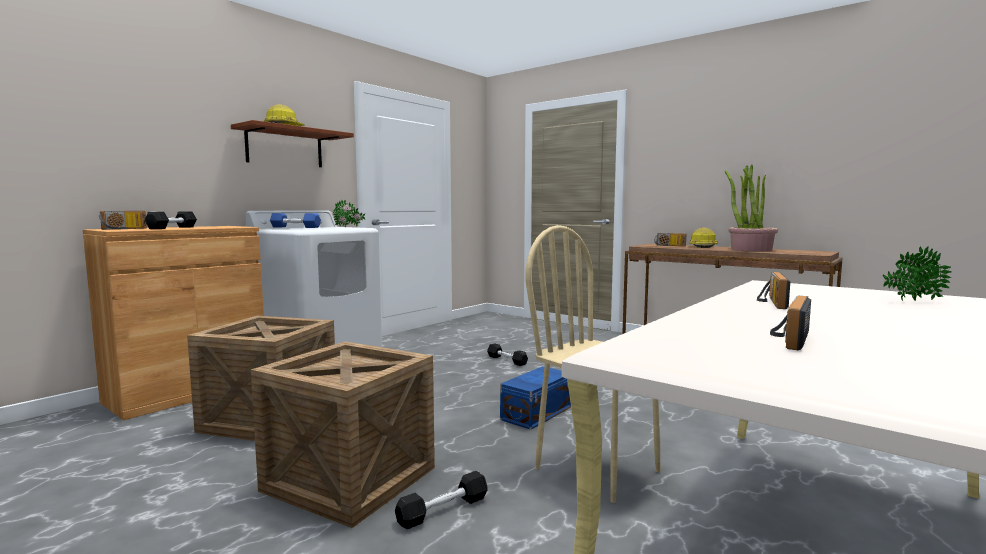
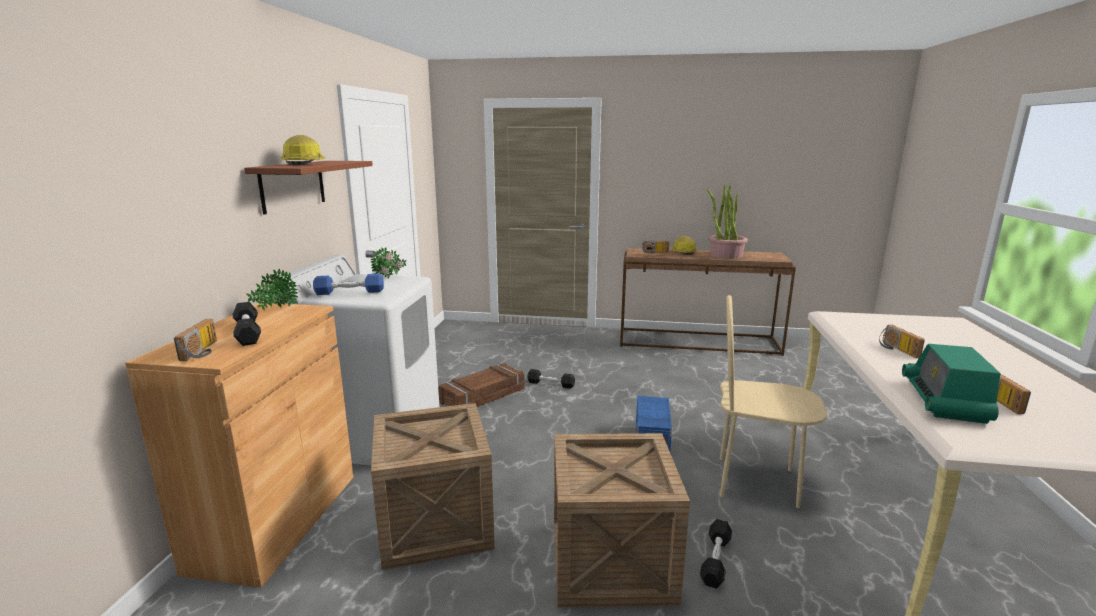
camera: 30 degrees left, 10 degrees up
potted plant [883,246,951,301] -> potted plant moved to [246,269,298,311]
none -> crate [438,363,525,407]
none -> radio [902,344,1000,424]

